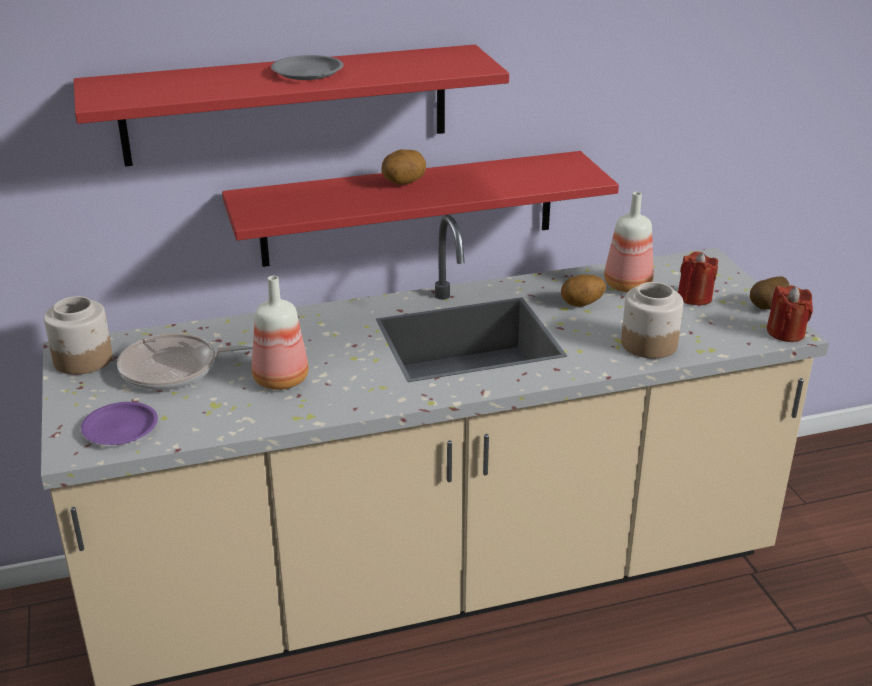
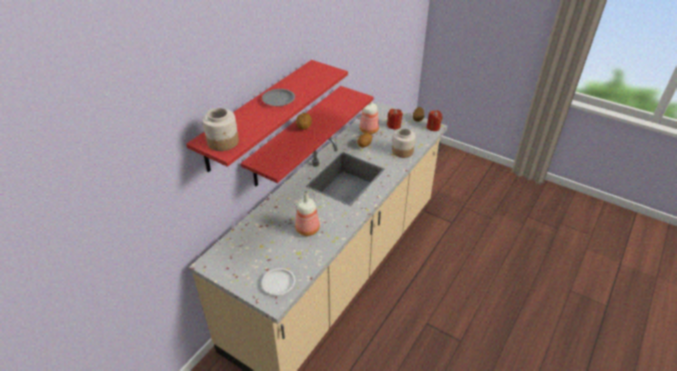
camera: 40 degrees left, 10 degrees up
jar [44,296,112,375] -> jar moved to [202,108,239,151]
purple plate [81,402,158,445] -> white plate [261,268,295,295]
frying pan [117,333,253,390] -> none

